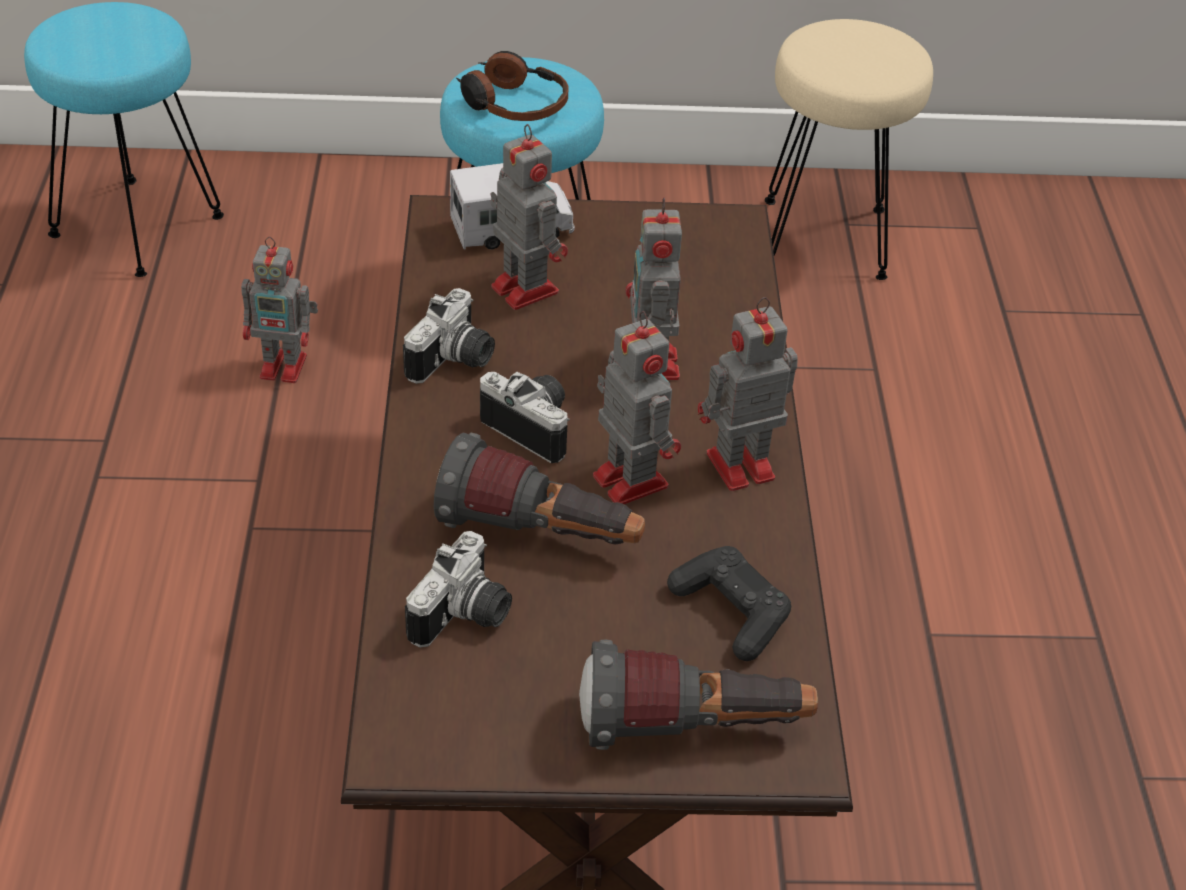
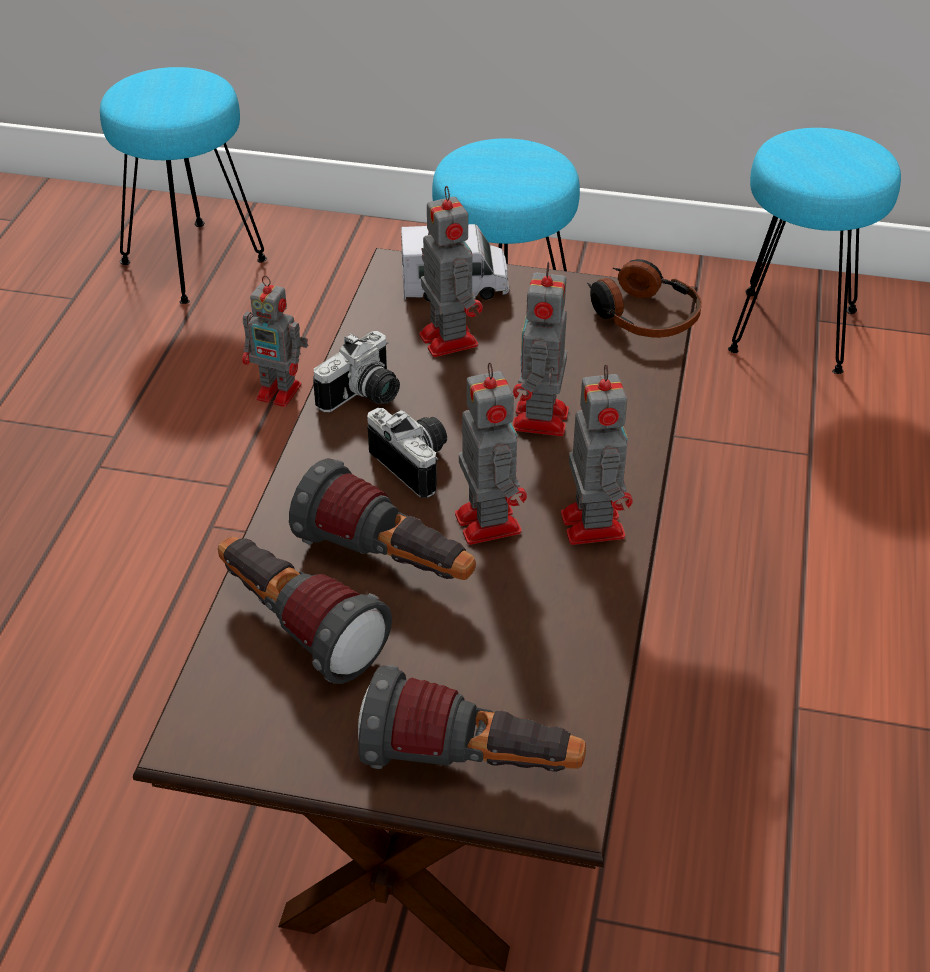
camera: 15 degrees right, 0 degrees up
camera [405,531,512,648] -> flashlight [218,536,392,684]
headphones [456,51,568,121] -> headphones moved to [587,259,702,338]
black game controller [667,546,791,661] -> none
toy robot [698,297,798,491] -> toy robot turned 90 degrees clockwise [561,364,633,545]
beige stool [765,19,933,280] -> turquoise stool [728,128,901,374]

